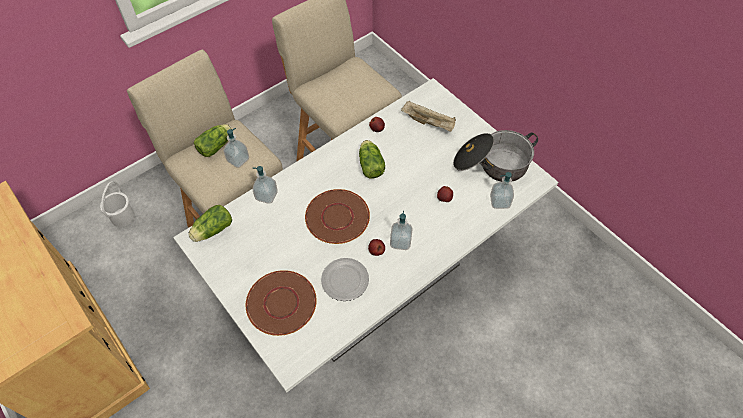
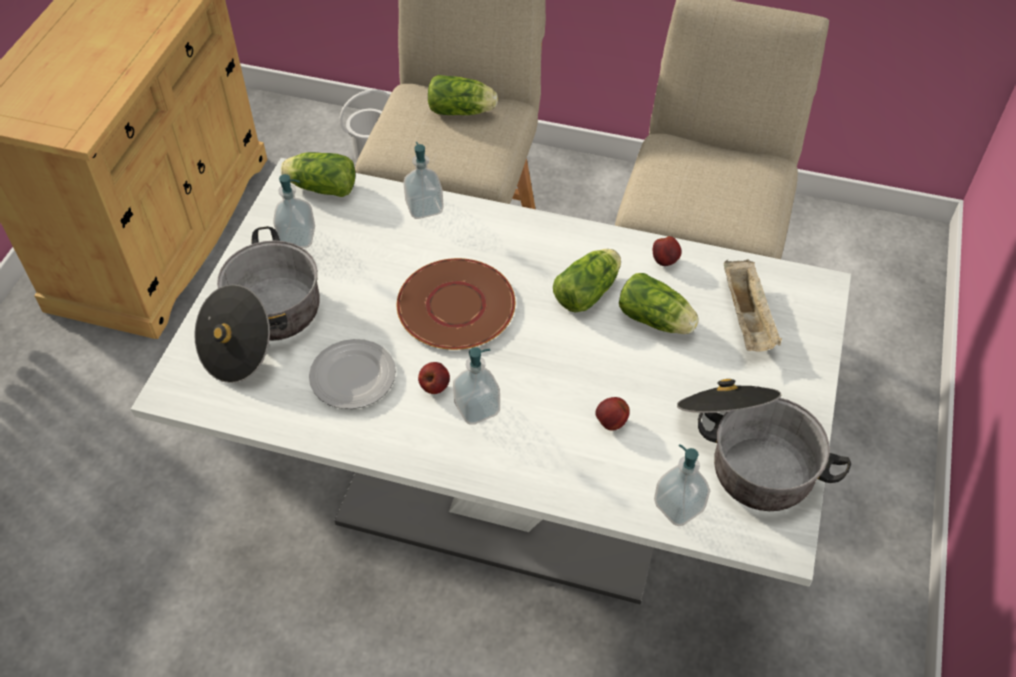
camera: 55 degrees right, 5 degrees down
soap dispenser [223,128,249,168] -> soap dispenser moved to [273,174,315,248]
brown plate [246,270,317,336] -> cooking pot [194,226,320,383]
none -> lettuce [619,273,699,334]

